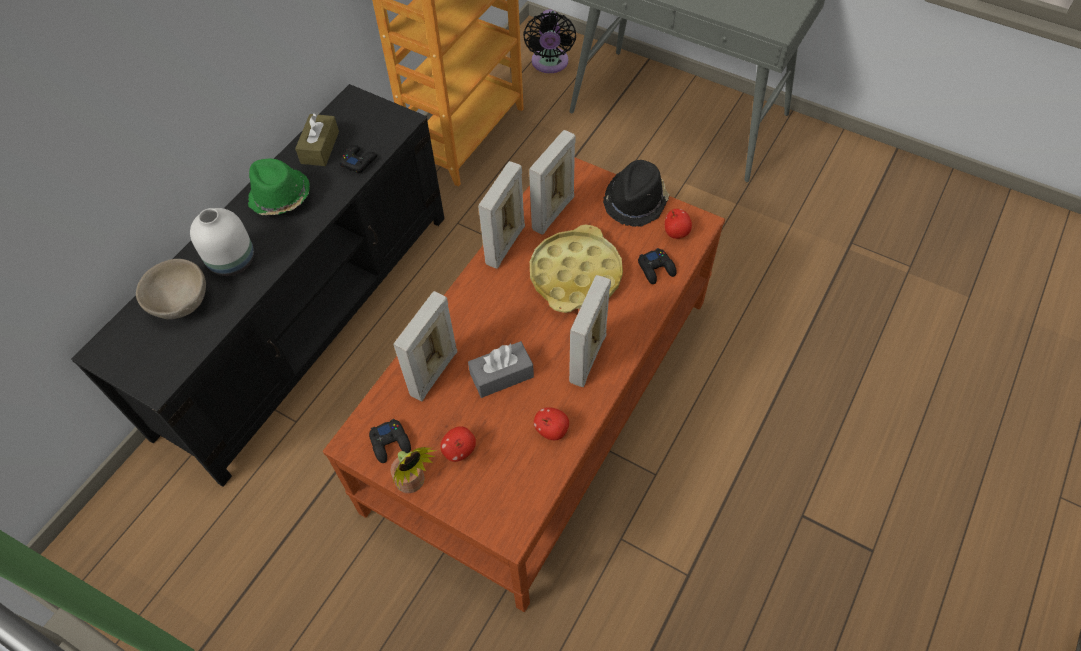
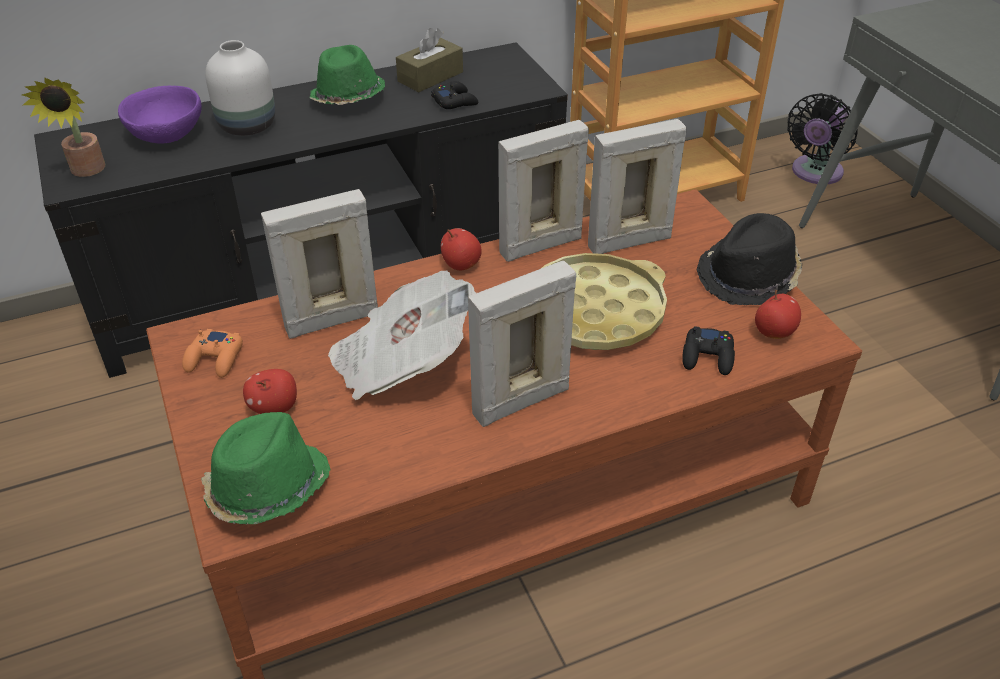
camera: 35 degrees right, 15 degrees down
beige bowl [136,259,206,319] -> purple bowl [118,85,202,144]
black game controller [369,419,411,463] -> orange game controller [182,329,243,378]
potted plant [390,447,436,493] -> potted plant moved to [22,77,105,177]
grey tissue box [468,341,534,398] -> newspaper [328,271,476,400]
apple [534,407,569,440] -> apple moved to [441,228,482,270]
none -> green hat [201,412,330,525]

